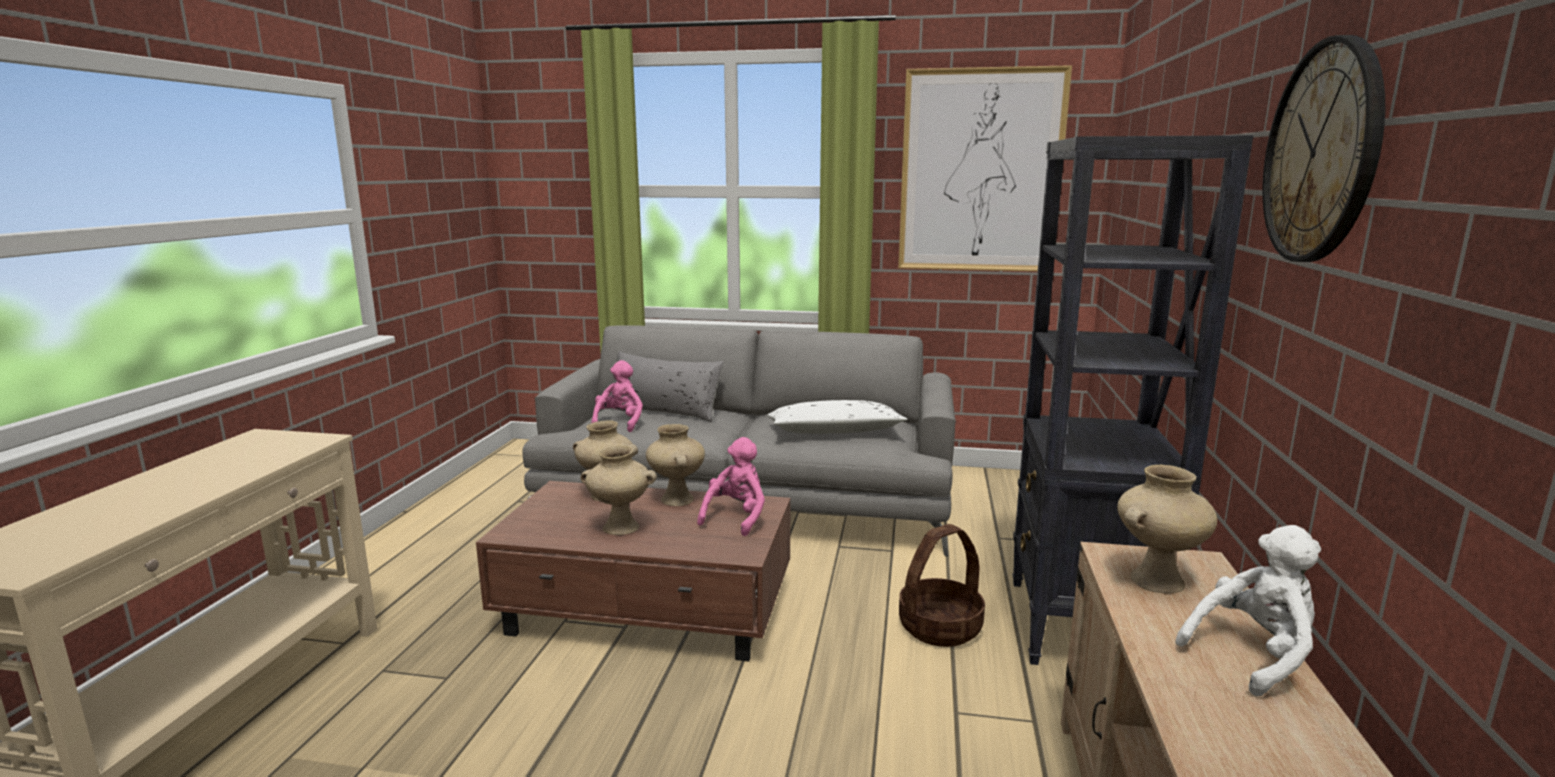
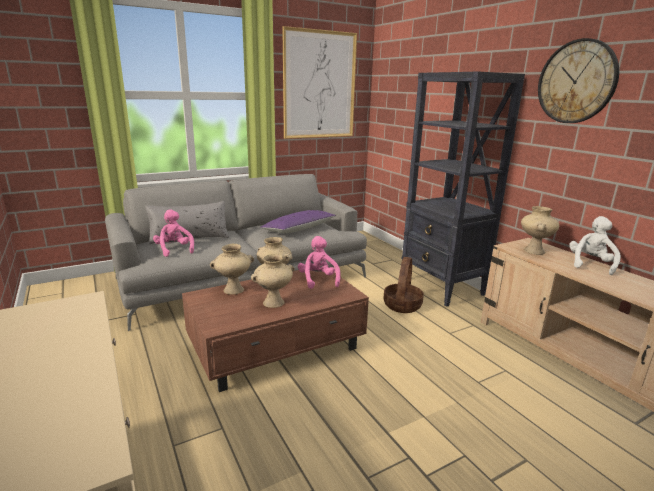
camera: 40 degrees left, 5 degrees up
white pillow [767,400,908,434] -> purple pillow [260,210,336,233]

